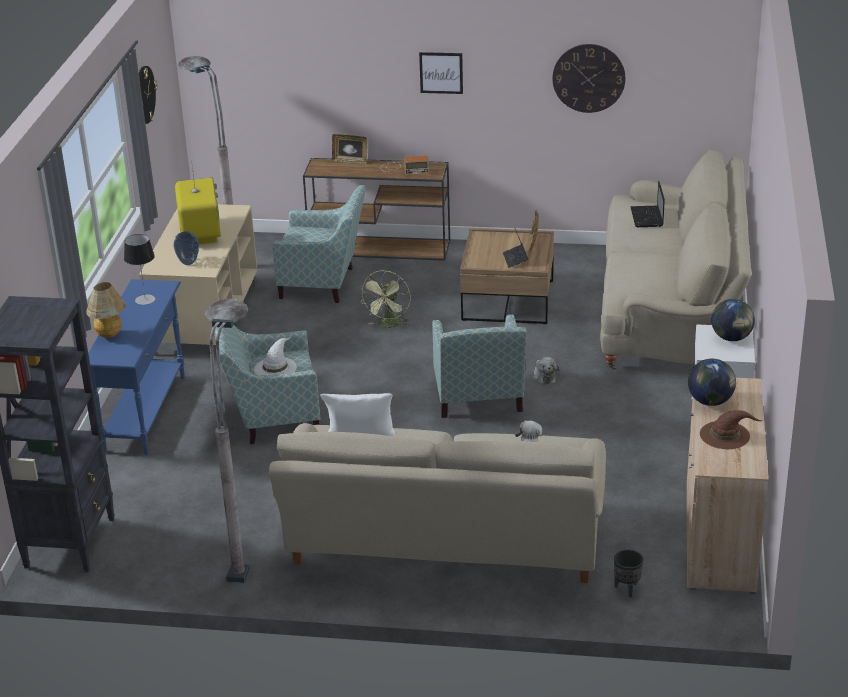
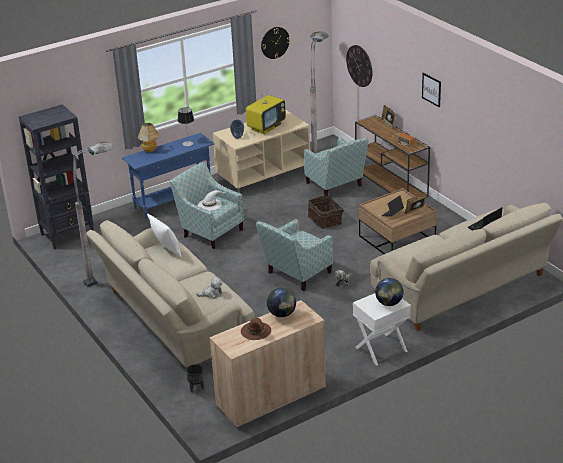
camera: 50 degrees right, 0 degrees up
green fan [361,270,411,328] -> basket [308,196,344,229]
wall clock [553,44,625,113] -> wall clock moved to [346,45,372,87]

